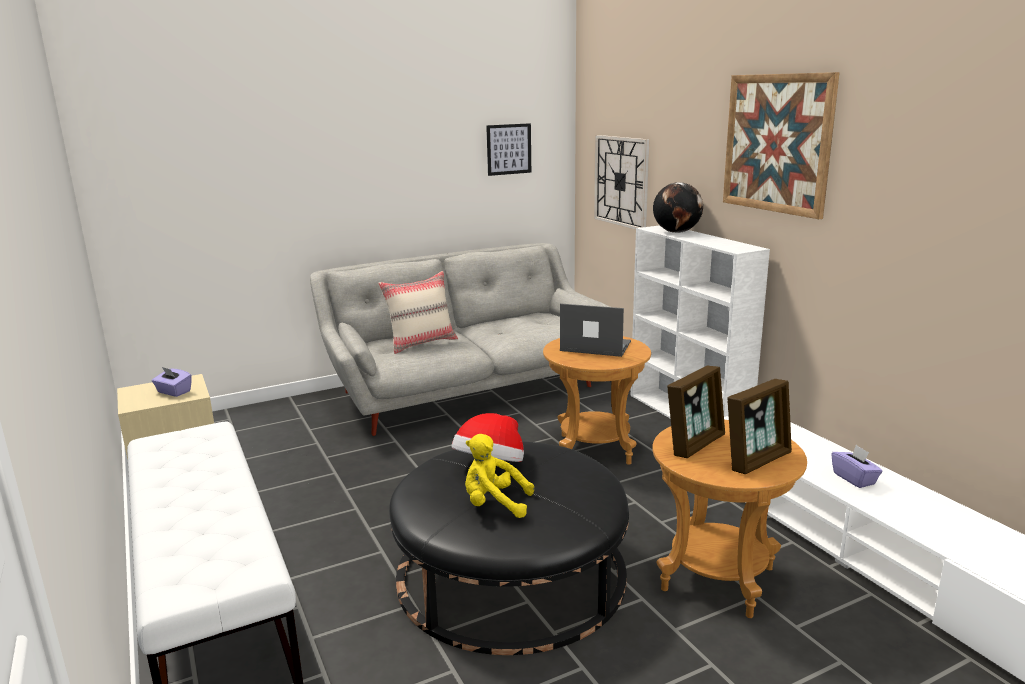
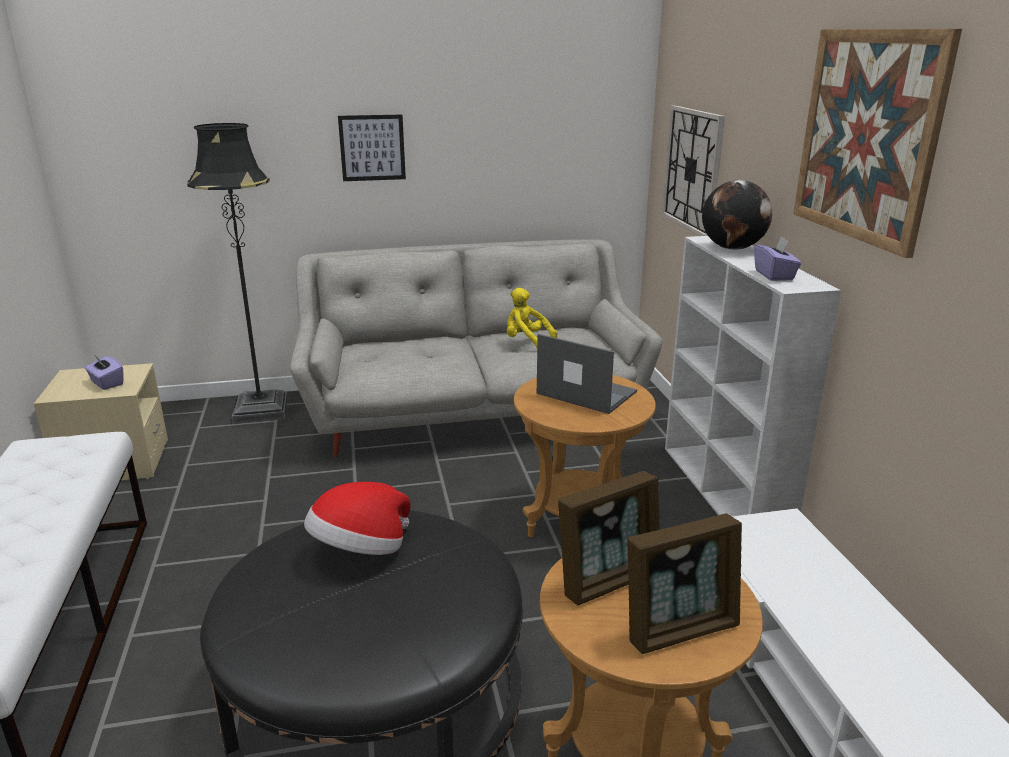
camera: 15 degrees right, 5 degrees up
beige pillow [378,271,458,354] -> none
yellow plush toy [465,434,534,518] -> yellow plush toy moved to [507,288,557,347]
picture [486,123,531,176] -> picture moved to [338,115,406,181]
purple tissue box [831,445,883,488] -> purple tissue box moved to [754,236,801,281]
none -> black floor lamp [187,123,288,424]

